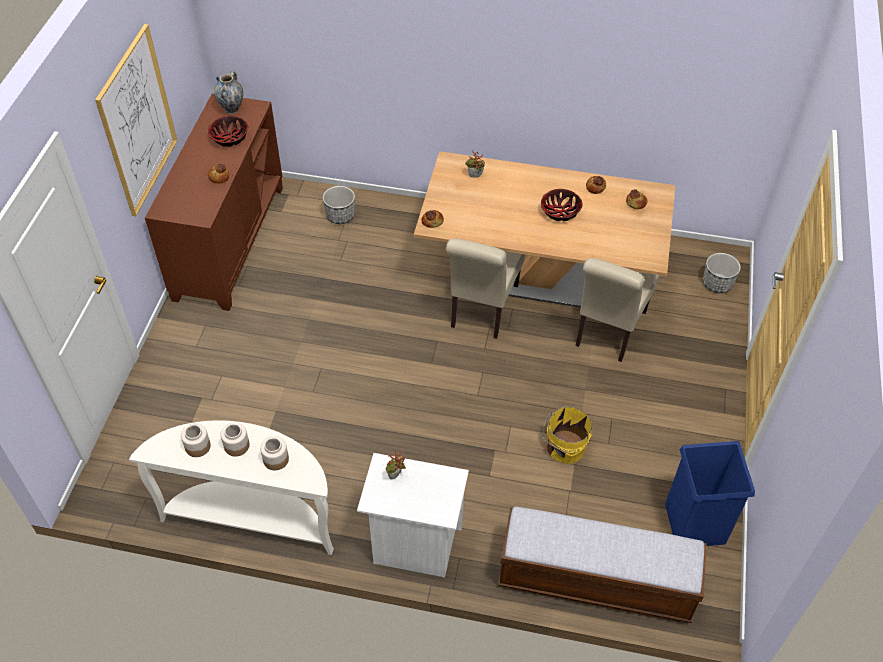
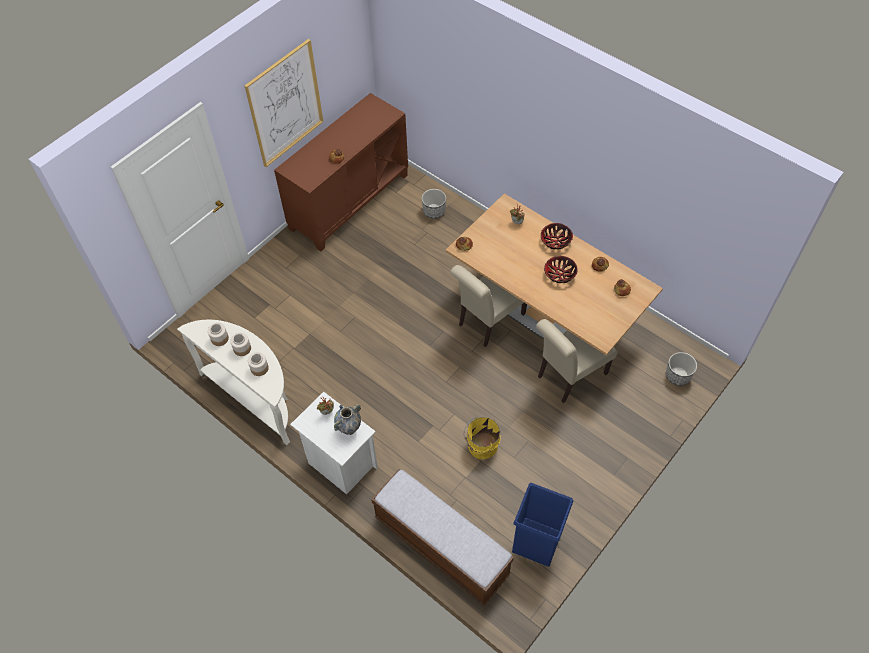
camera: 30 degrees right, 5 degrees up
bowl [208,116,248,147] -> bowl moved to [541,223,573,249]
vase [214,71,243,114] -> vase moved to [334,404,361,435]

